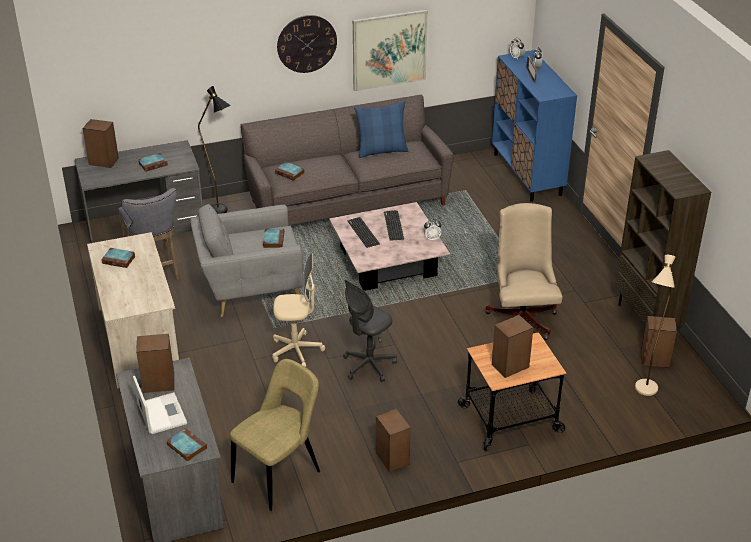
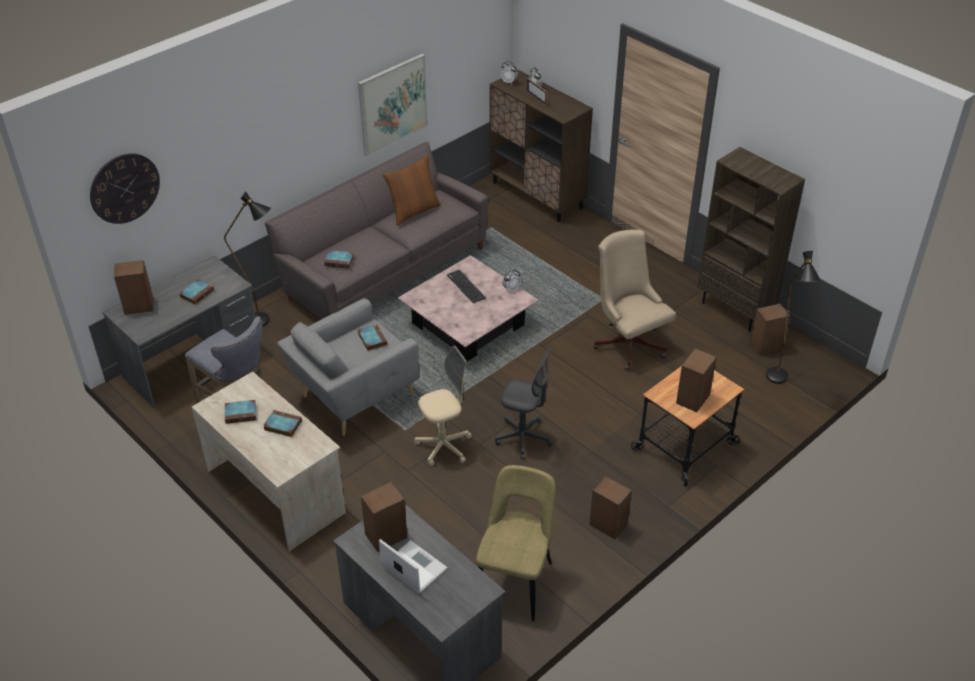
camera: 25 degrees left, 5 degrees up
book [167,428,207,462] -> book moved to [263,410,302,437]
wall clock [277,15,337,73] -> wall clock moved to [90,153,160,224]
grey office chair [343,280,397,382] -> grey office chair turned 90 degrees counterclockwise [495,348,553,460]
keyboard [348,217,380,248] -> none
blue pillow [354,101,409,158] -> brown pillow [383,155,441,225]
blue cabinet [492,50,577,202] -> brown cabinet [490,70,593,222]
beige floor lamp [635,255,675,396] -> black floor lamp [766,251,821,384]

